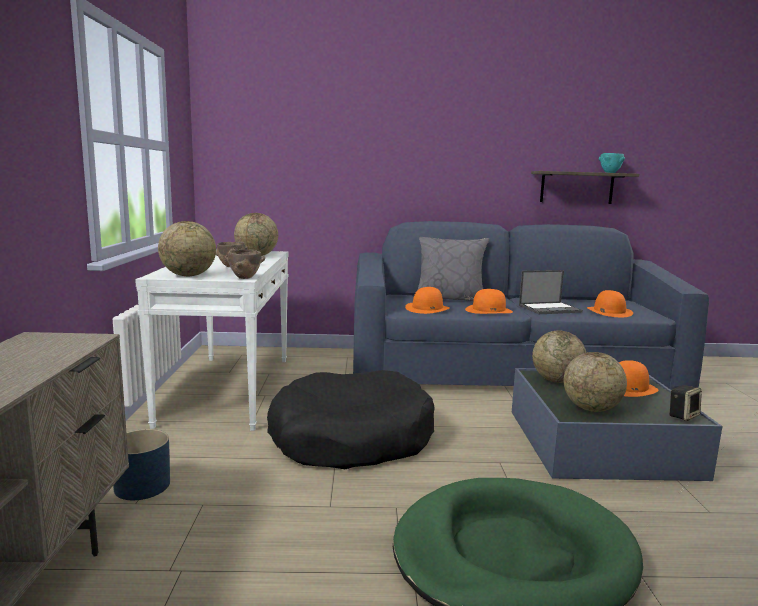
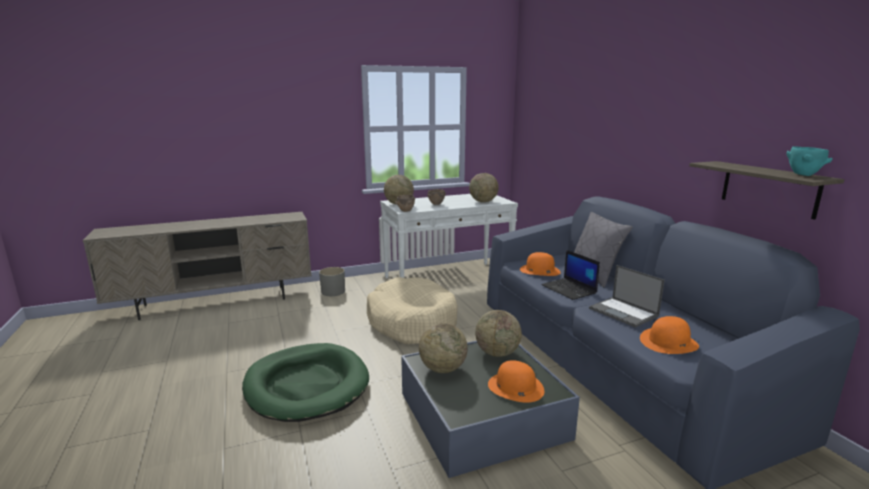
camera: 70 degrees right, 5 degrees up
blue planter [113,429,170,500] -> grey planter [319,267,345,296]
black dog bed [267,370,435,469] -> beige dog bed [367,277,458,344]
orange hat [465,289,513,314] -> laptop [541,250,600,300]
speaker [669,385,702,421] -> none

